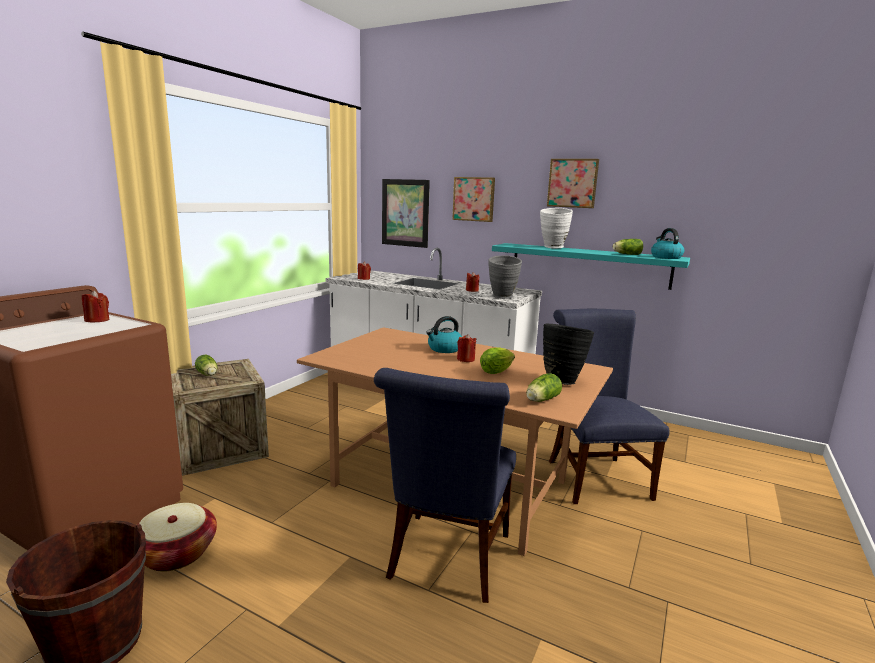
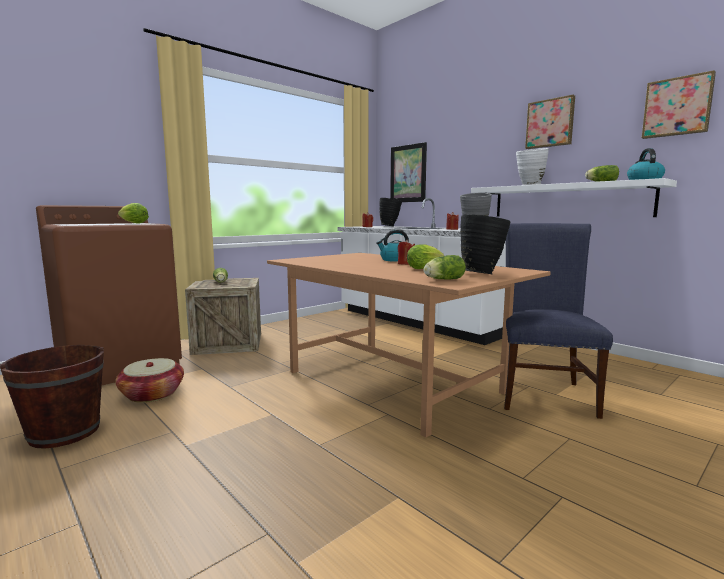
camera: 20 degrees right, 5 degrees down
red candle [82,290,109,322] -> lettuce [118,203,149,224]
blue chair [374,368,516,603] -> none
picture [452,177,495,222] -> picture moved to [642,70,716,139]
turquoise shelf [492,243,690,290] -> white shelf [471,178,677,217]
none -> black vase [379,198,402,226]

